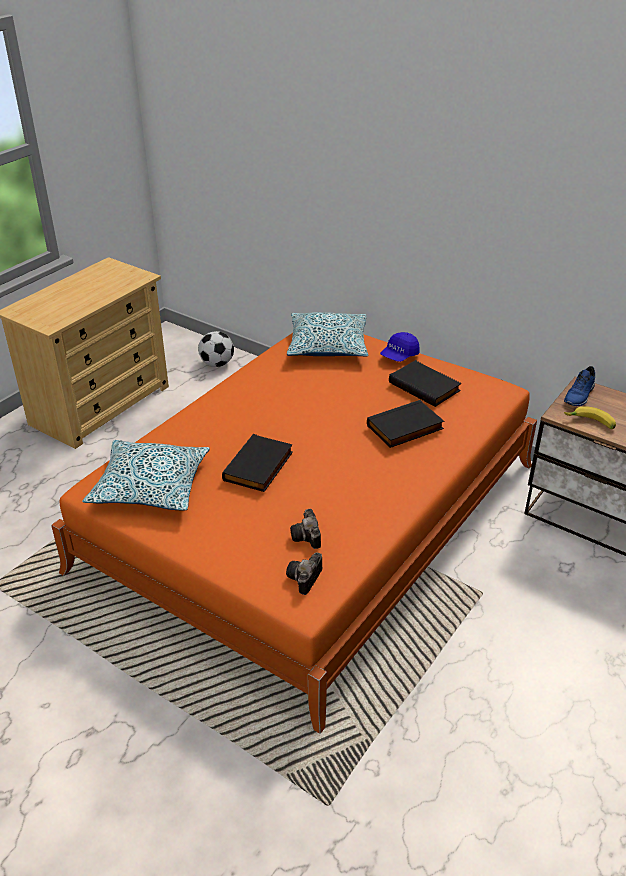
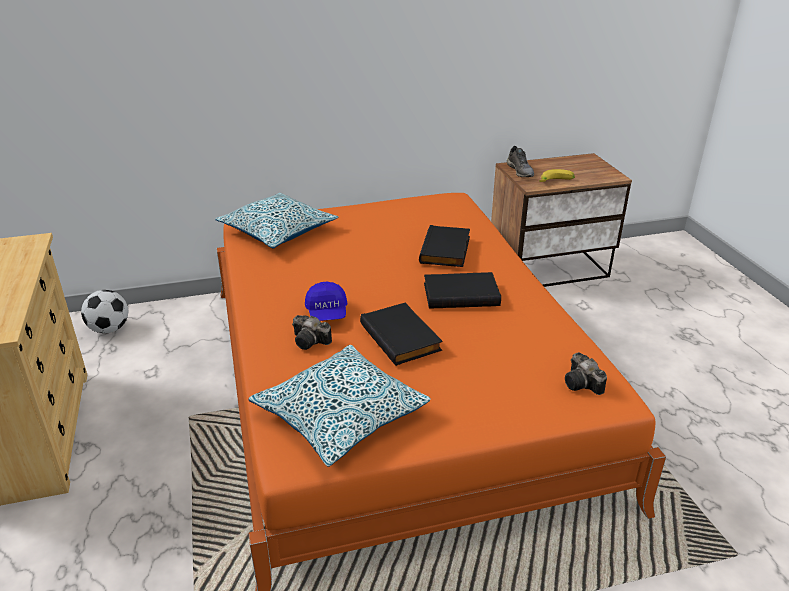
camera: 50 degrees left, 5 degrees down
camera [290,509,321,549] -> camera moved to [292,315,332,350]
blue cap [380,332,420,362] -> blue cap moved to [305,282,348,321]
black book [389,360,461,407] -> black book moved to [424,272,501,308]
blue shoe [564,366,595,406] -> grey shoe [507,146,534,177]

